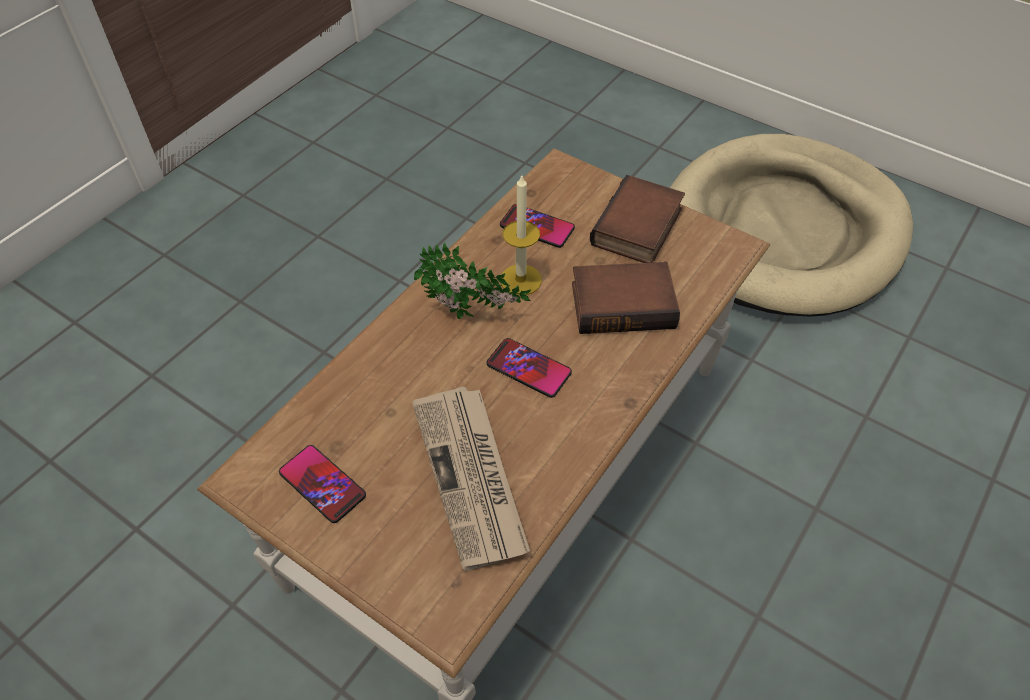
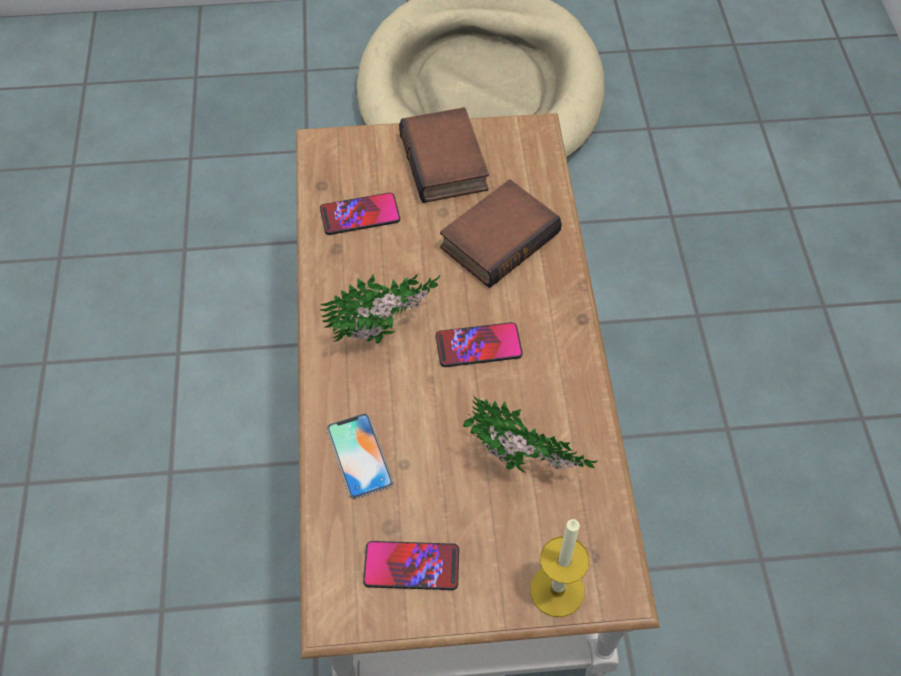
camera: 40 degrees left, 5 degrees up
newspaper [412,387,530,571] -> potted plant [463,397,598,473]
candle [500,174,542,296] -> candle moved to [530,519,589,617]
none -> phone [327,413,393,499]

